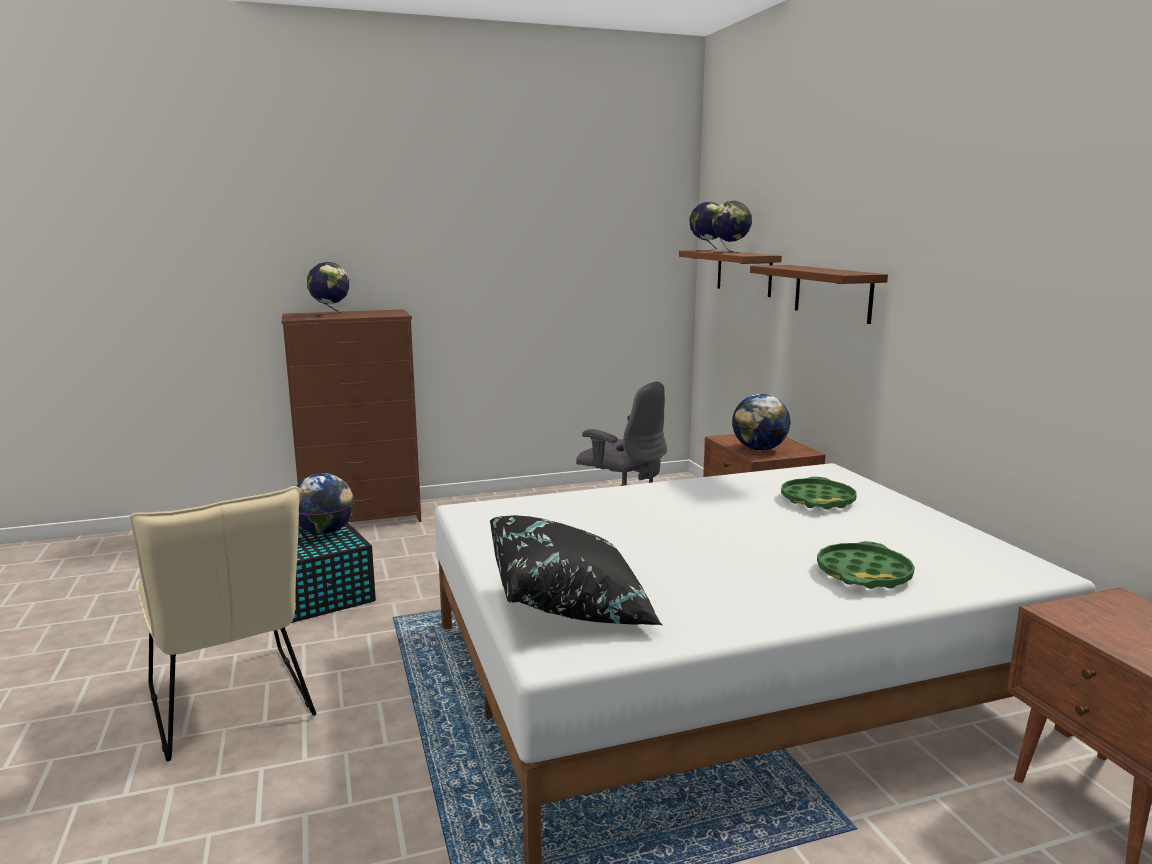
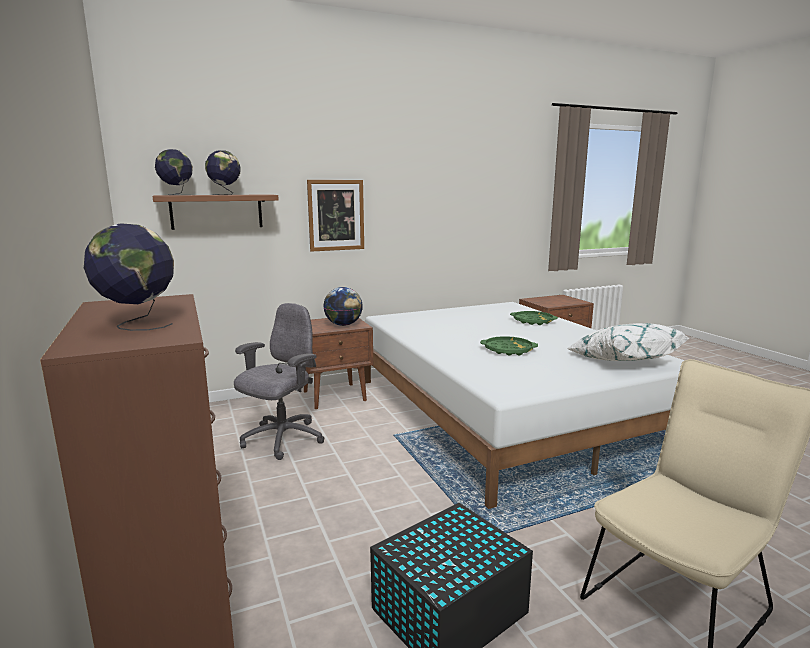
camera: 95 degrees left, 0 degrees up
globe [296,473,354,535] -> none
black pillow [490,515,662,625] -> white pillow [566,323,689,361]
brown shelf [750,265,888,324] -> picture [307,180,364,252]
green tray [781,477,857,510] -> green tray moved to [480,336,538,355]

